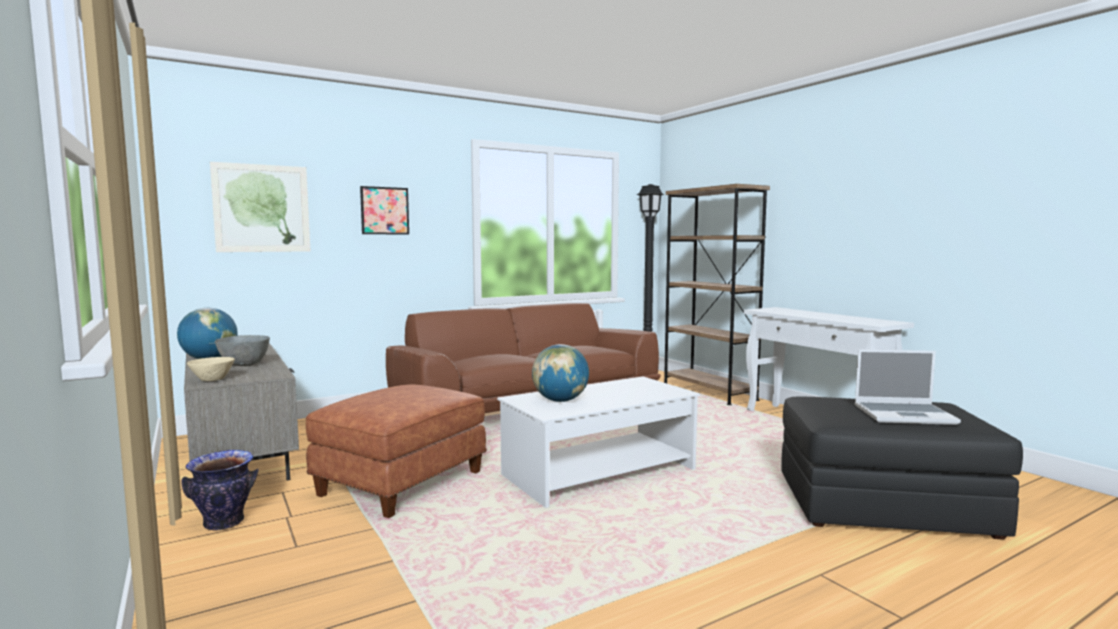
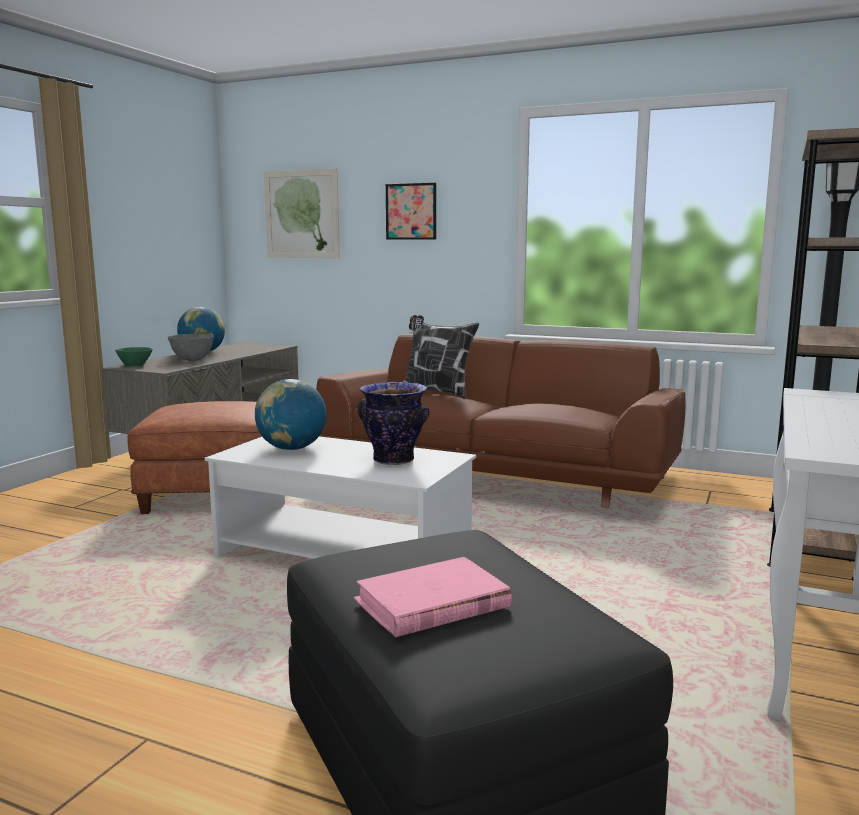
camera: 55 degrees right, 5 degrees up
vase [181,450,259,530] -> vase moved to [357,382,430,465]
beige bowl [187,357,235,381] -> green bowl [115,347,153,366]
laptop [854,349,961,425] -> pink book [354,557,512,637]
none -> pillow [403,315,479,399]

